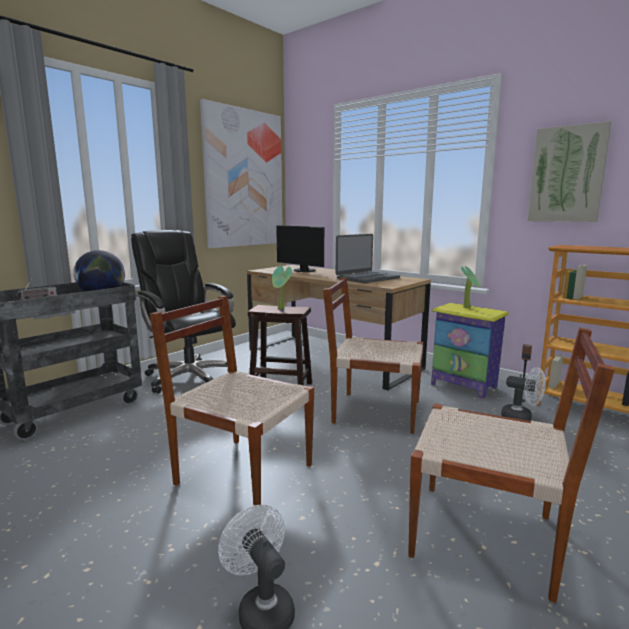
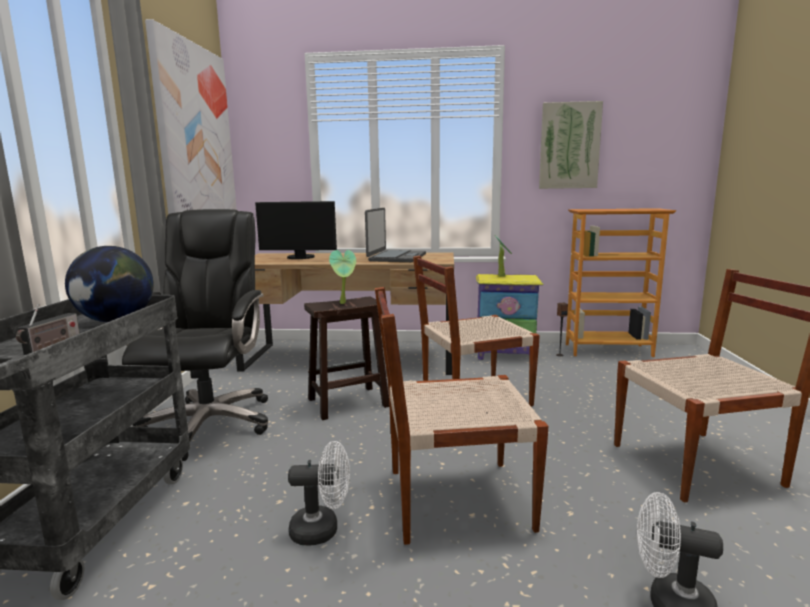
camera: 35 degrees left, 0 degrees up
black office chair [131,230,236,393] -> black office chair turned 75 degrees clockwise [122,209,268,461]
white fan [501,367,546,421] -> white fan moved to [288,441,350,546]

